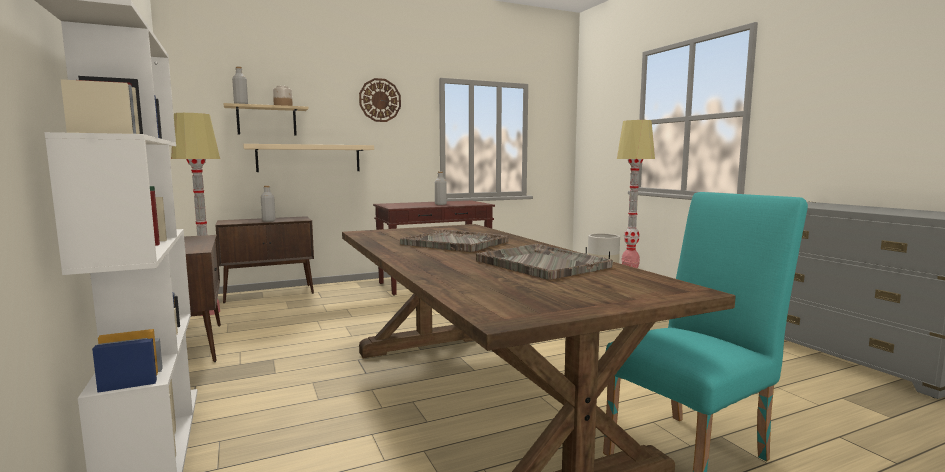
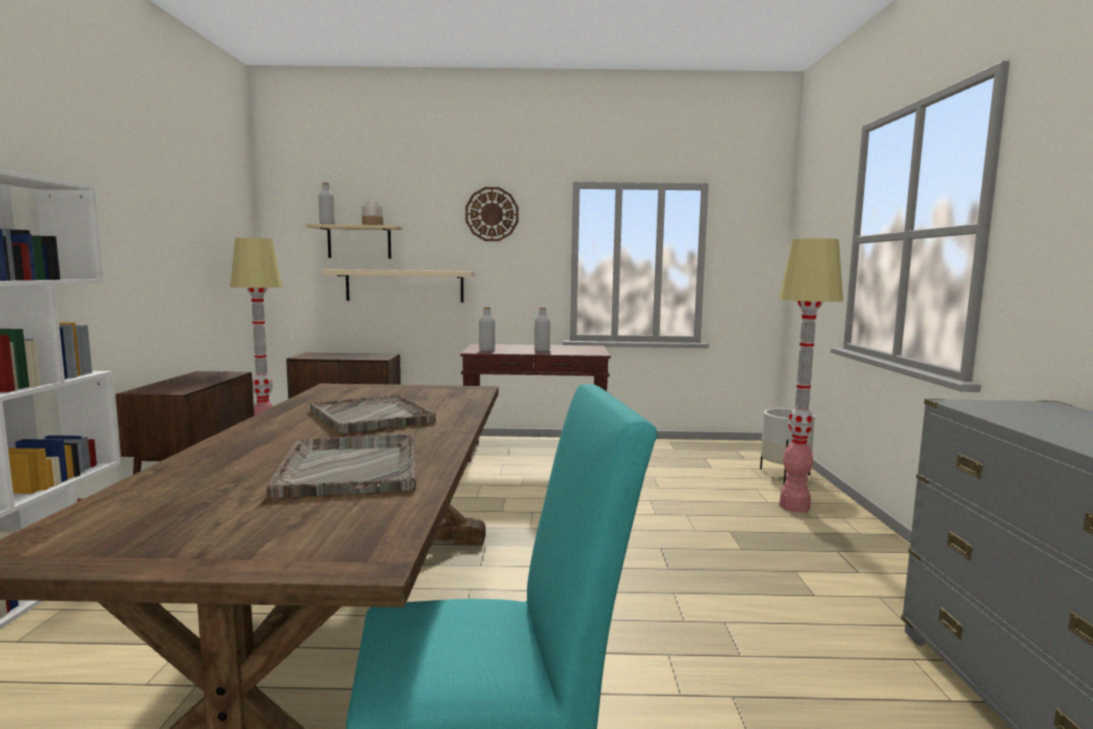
camera: 25 degrees right, 0 degrees up
grey bottle [261,185,276,222] -> grey bottle moved to [479,307,495,351]

